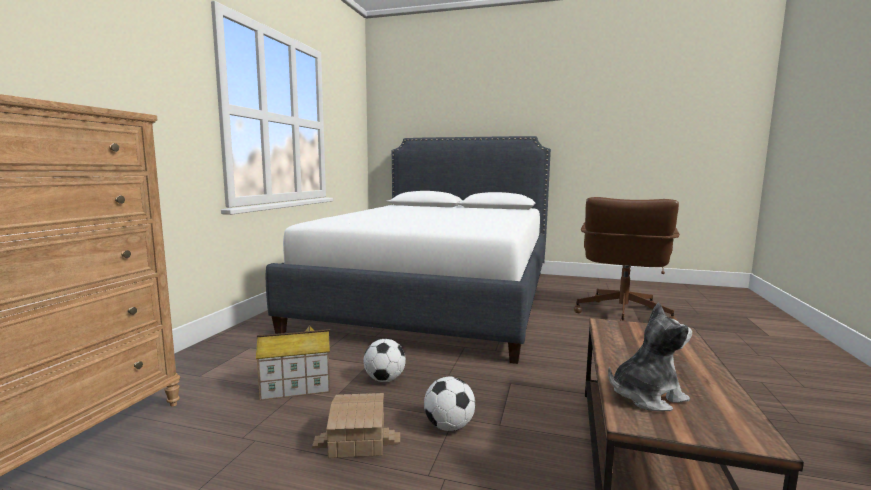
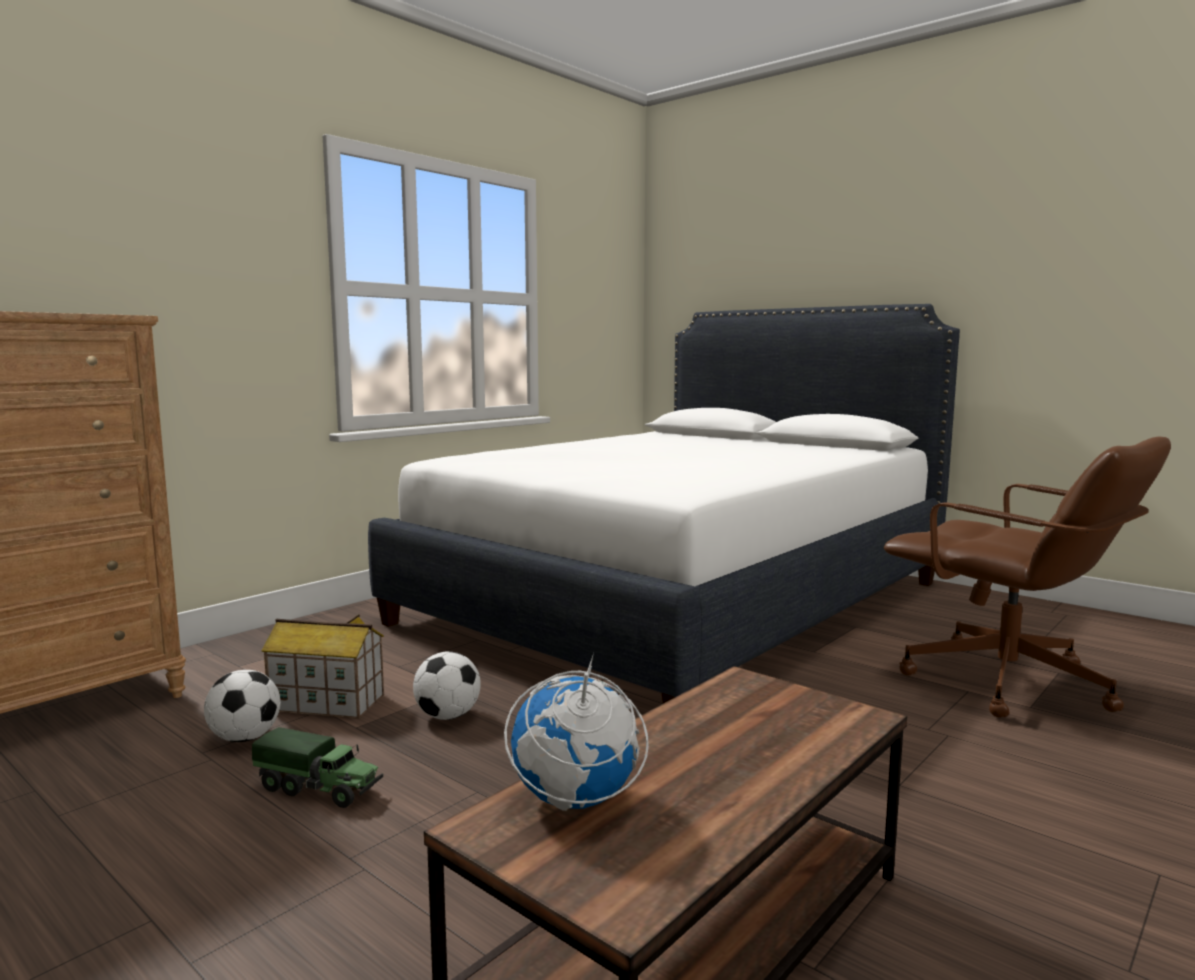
camera: 25 degrees right, 0 degrees up
toy house [312,393,400,458] -> toy truck [252,727,383,808]
football [424,377,475,431] -> football moved to [204,670,281,742]
brown office chair [574,197,679,321] -> brown office chair turned 90 degrees counterclockwise [884,436,1171,717]
plush toy [608,302,692,411] -> globe [504,653,649,811]

